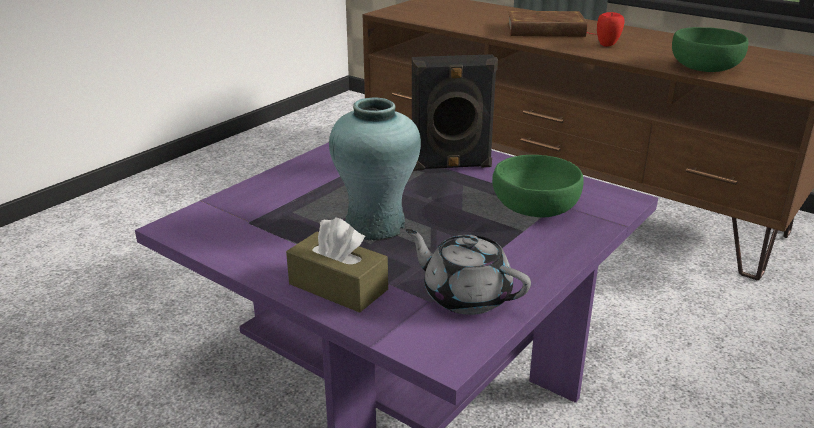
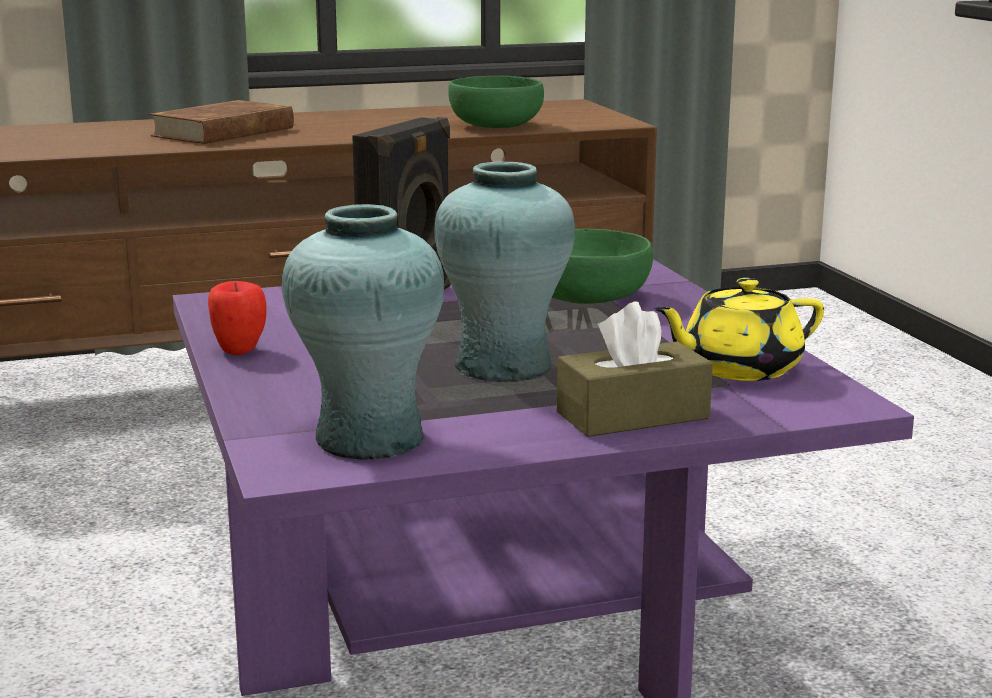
camera: 55 degrees left, 10 degrees down
grey teapot [406,229,531,315] -> yellow teapot [654,278,824,381]
apple [597,12,625,47] -> apple moved to [208,281,267,355]
none -> turquoise vase [282,204,444,460]

